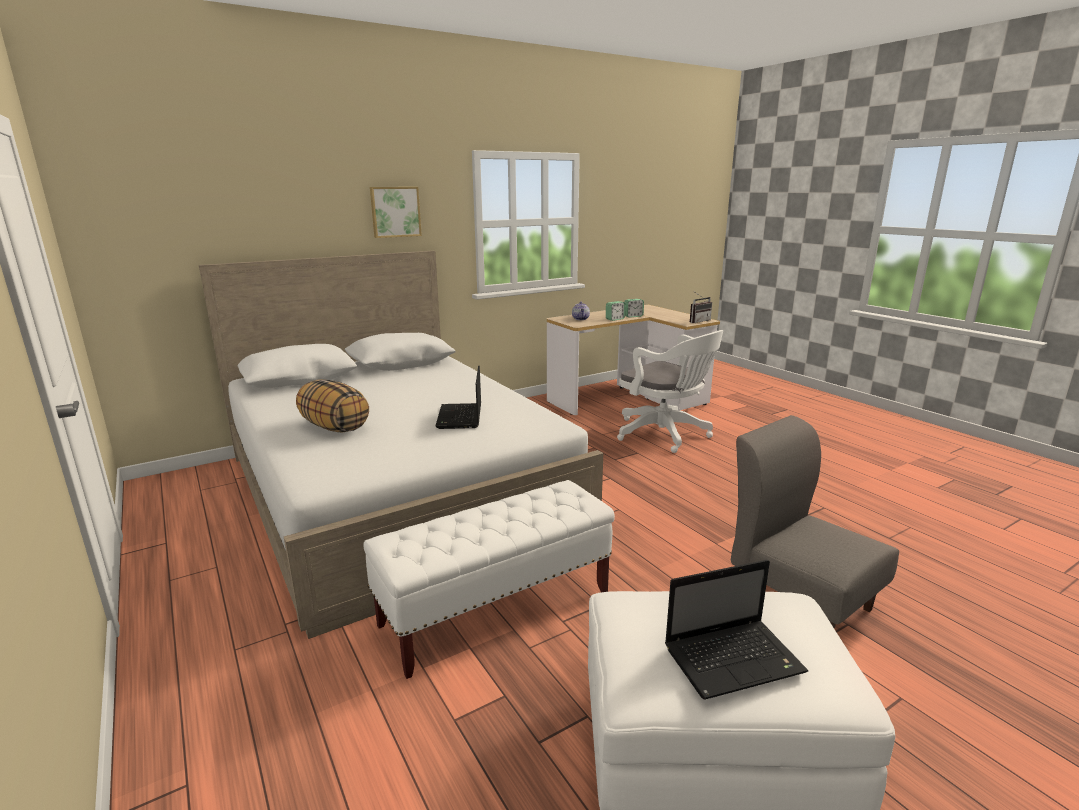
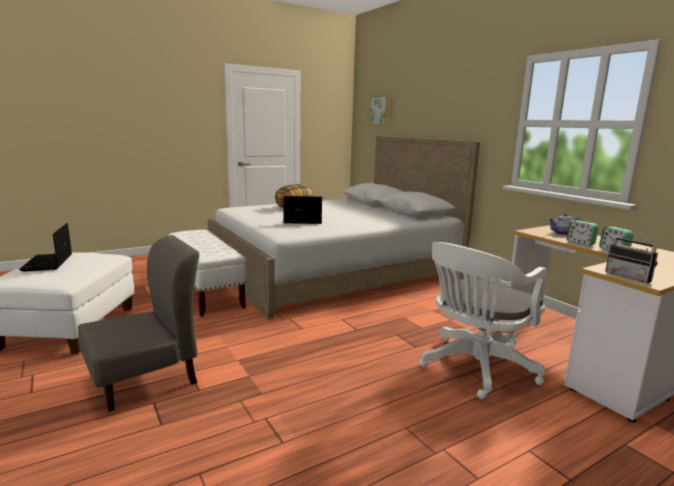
camera: 90 degrees right, 5 degrees down
picture [370,187,422,238] -> picture moved to [369,95,390,125]

